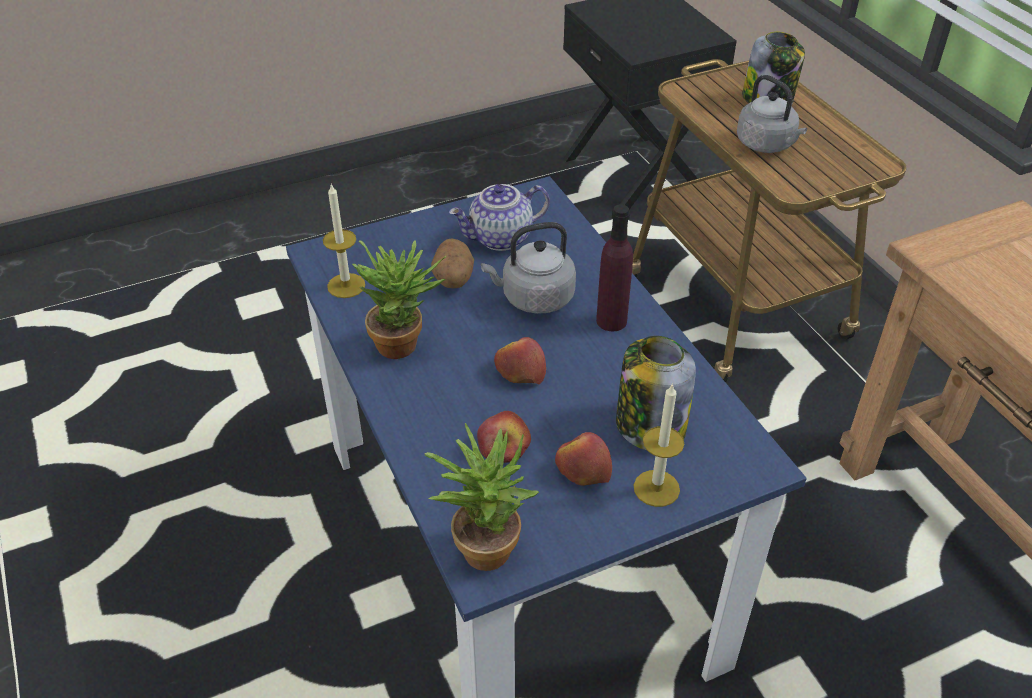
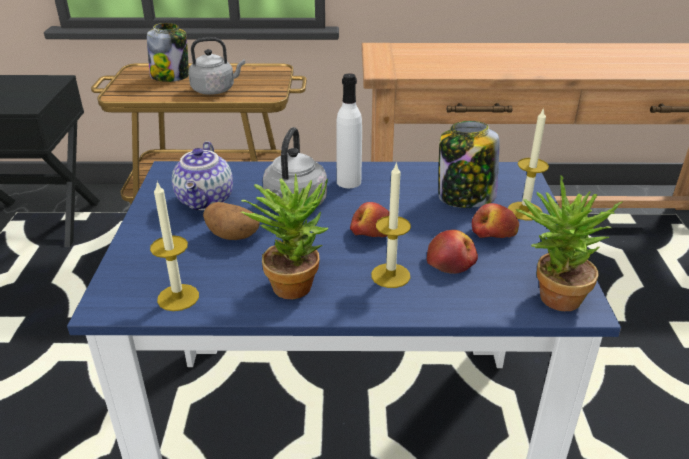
camera: 65 degrees left, 10 degrees down
purple bottle [596,204,633,331] -> white bottle [336,74,362,188]
none -> candle [371,162,411,288]

